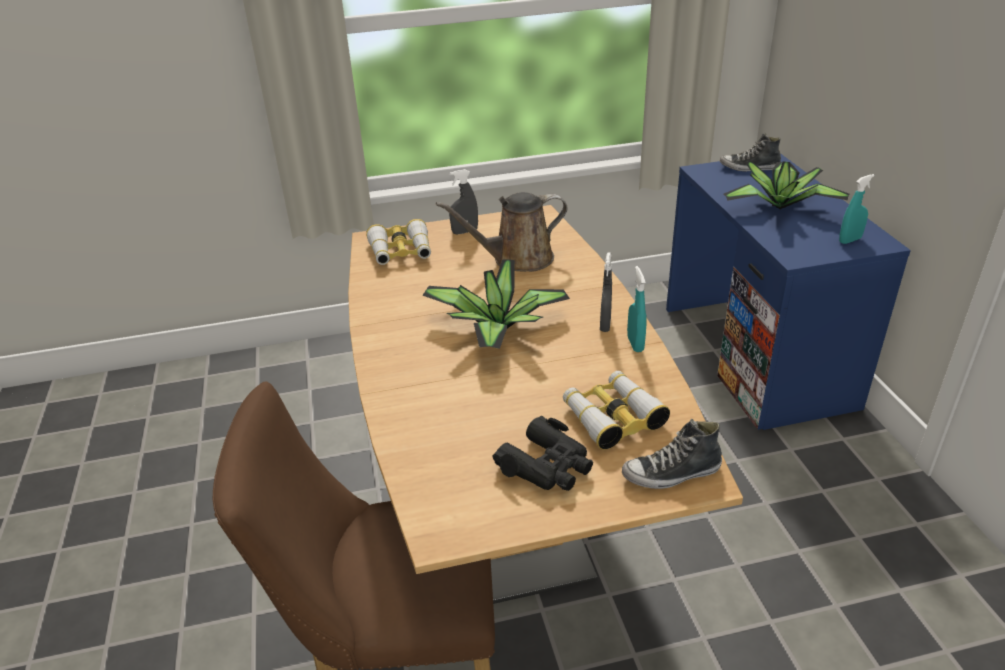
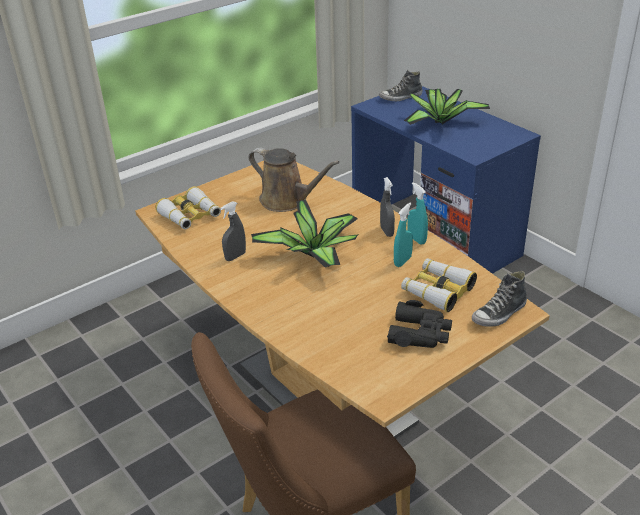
camera: 25 degrees left, 0 degrees up
brown watering can [436,192,567,272] -> brown watering can turned 105 degrees counterclockwise [249,148,340,212]
grey spray bottle [449,169,478,234] -> grey spray bottle moved to [221,201,246,261]
turquoise spray bottle [839,174,875,244] -> turquoise spray bottle moved to [394,203,413,267]

